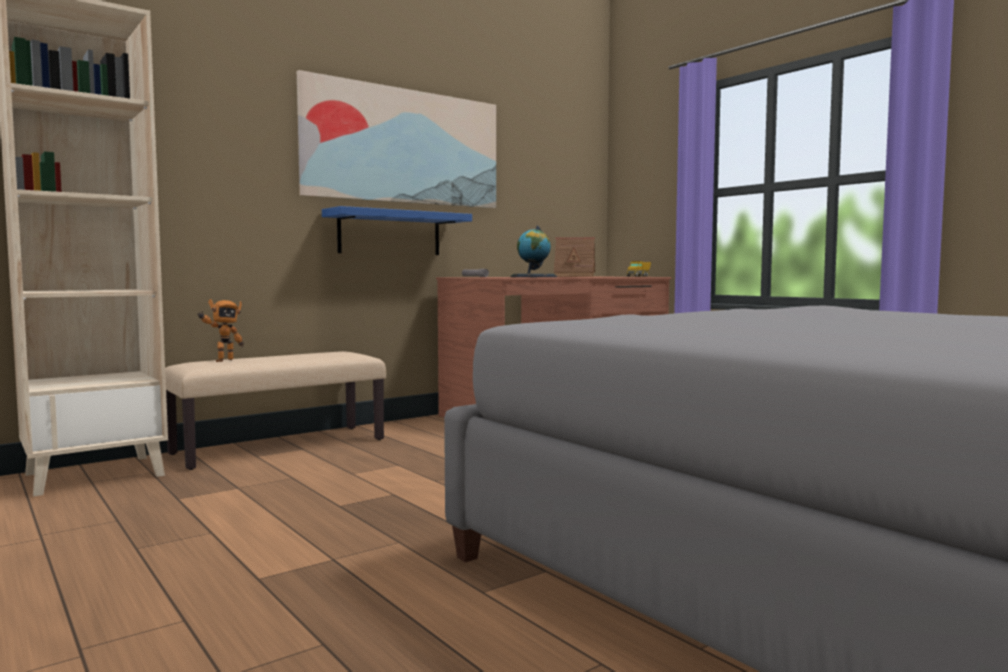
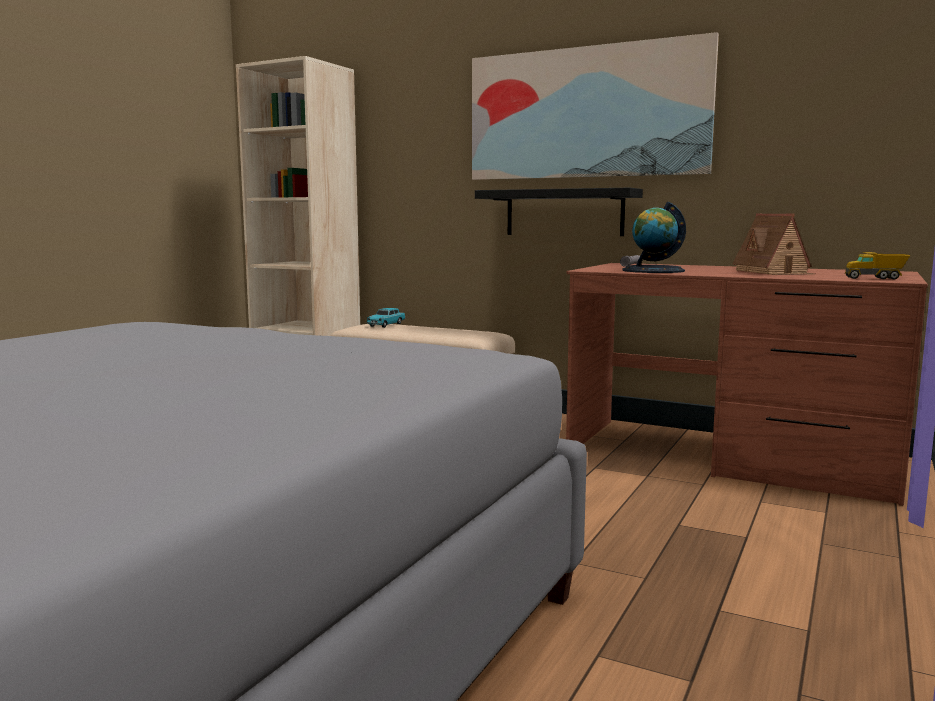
camera: 65 degrees right, 5 degrees up
toy robot [197,299,244,362] -> turquoise toy car [367,308,405,328]
blue shelf [322,206,472,255] -> black shelf [475,188,643,236]

